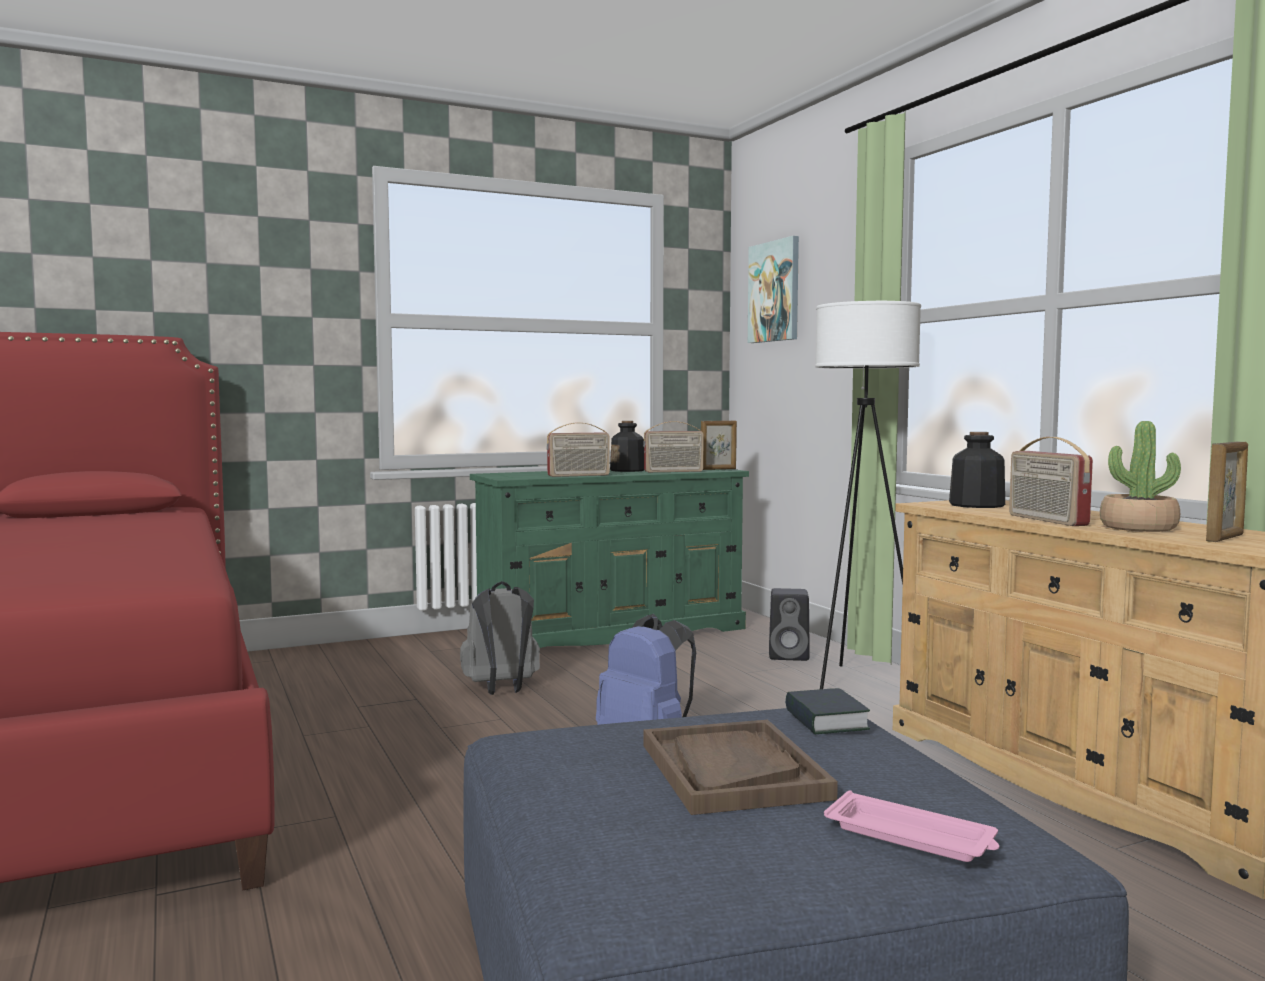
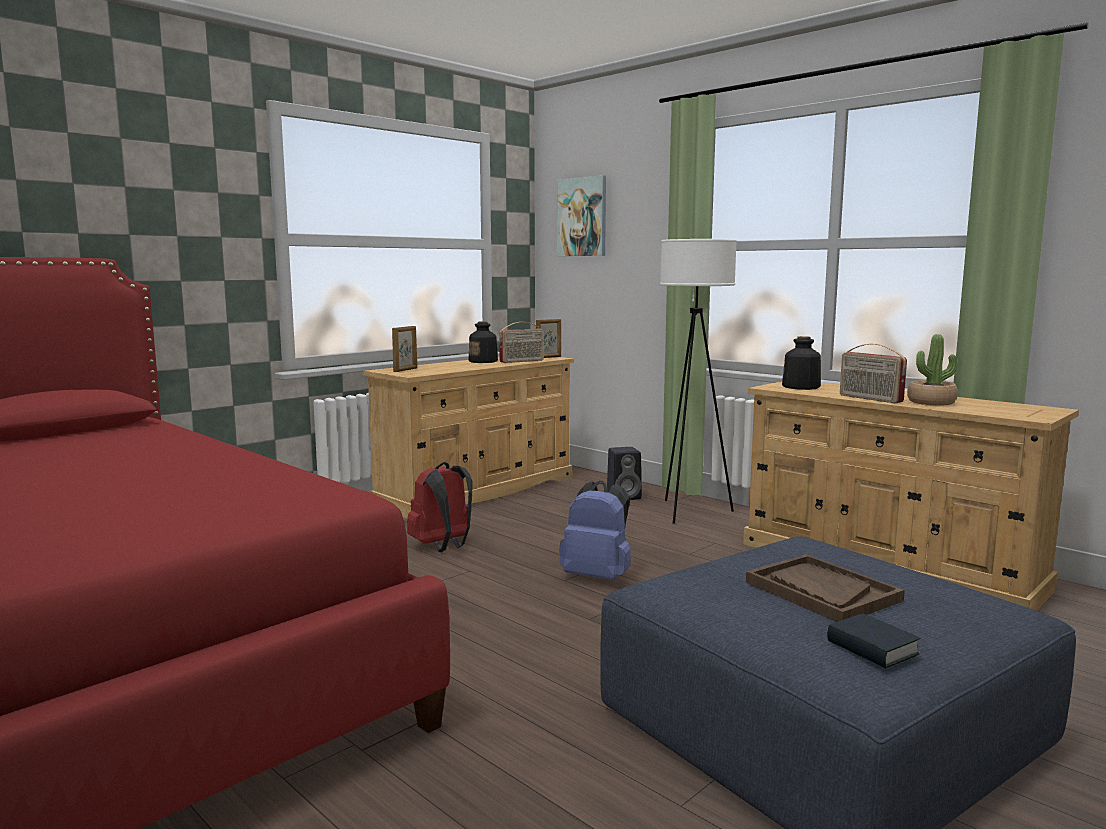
camera: 20 degrees left, 5 degrees up
grey backpack [460,581,540,695] -> red backpack [407,462,473,552]
green dresser [470,469,749,648] -> beige dresser [364,356,574,519]
radio [546,423,610,477] -> none
book [785,688,870,734] -> book moved to [827,614,920,668]
pink tray [824,790,999,862] -> none
picture frame [1206,441,1248,542] -> picture frame moved to [392,326,417,372]

